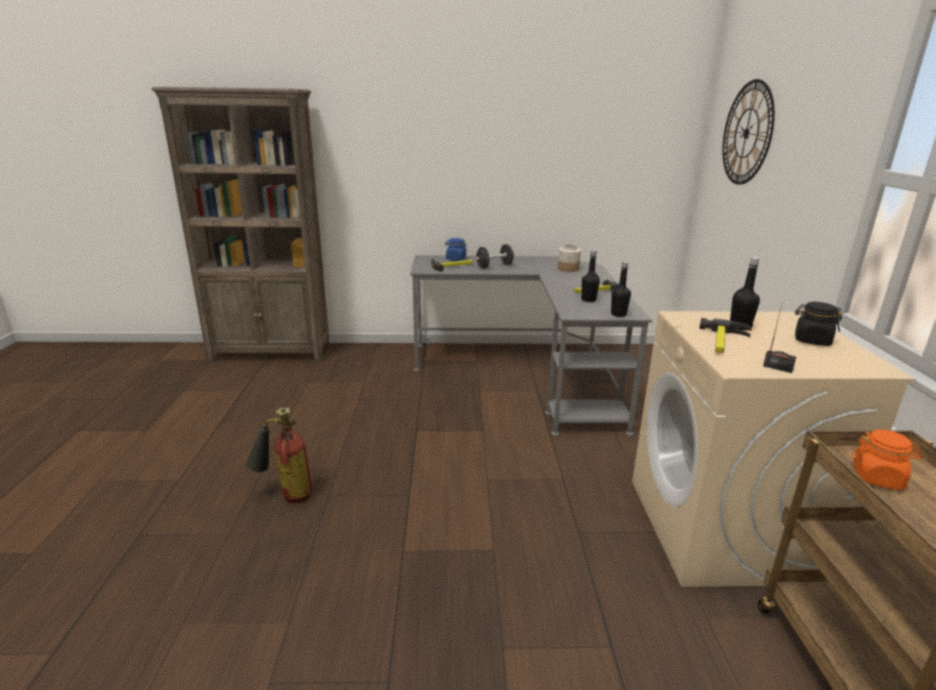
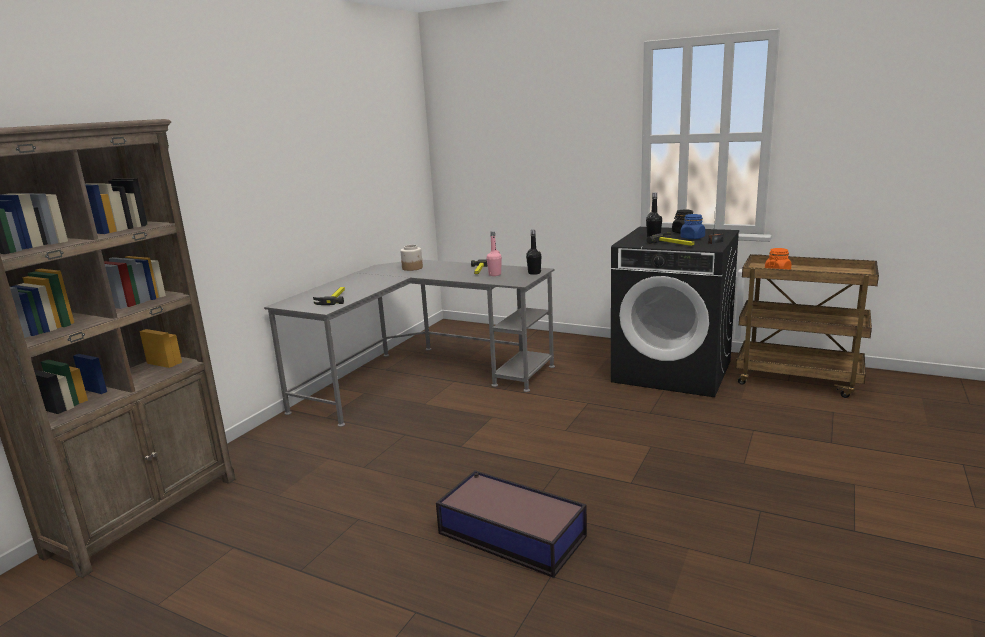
camera: 60 degrees left, 5 degrees down
fire extinguisher [246,408,312,503] -> storage box [436,470,587,578]
blue jar [445,238,467,261] -> blue jar moved to [680,214,705,239]
black dumbbell [475,244,514,269] -> none
black bottle [581,250,600,302] -> pink bottle [487,231,502,276]
beige washing machine [632,311,916,587] -> black washing machine [611,227,739,397]
wall clock [722,79,775,185] -> none

